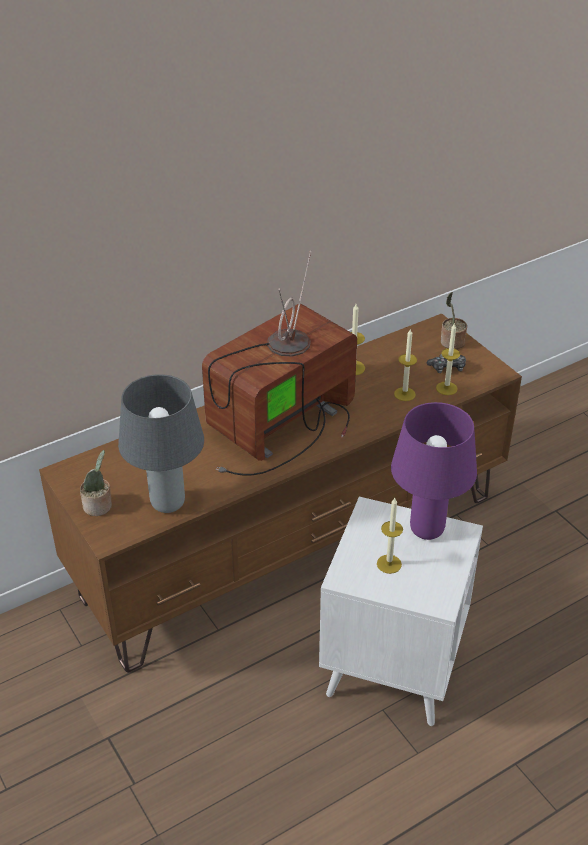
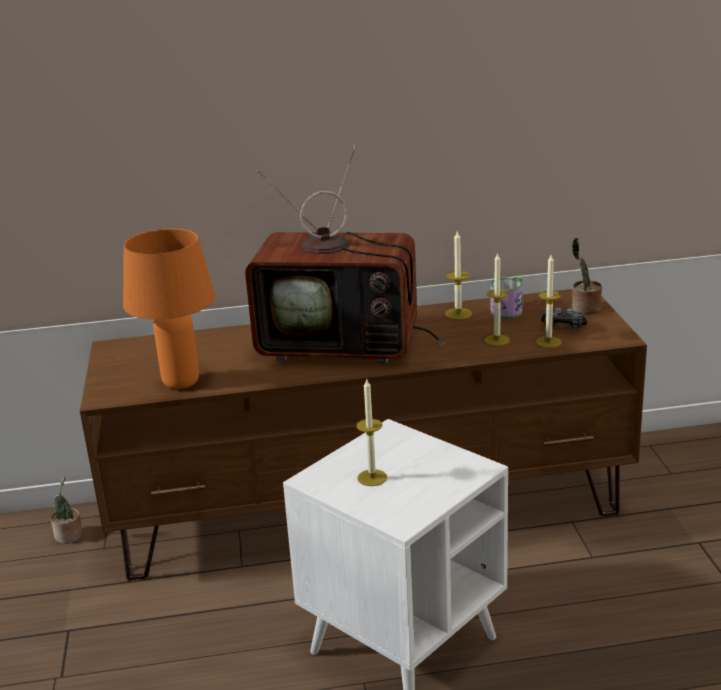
camera: 25 degrees right, 15 degrees down
potted plant [80,450,112,516] -> potted plant moved to [51,476,83,544]
grey table lamp [118,374,204,513] -> orange table lamp [123,229,215,389]
television [202,250,357,476] -> television turned 150 degrees counterclockwise [245,145,445,364]
purple table lamp [391,402,477,540] -> none
none -> mug [490,277,523,319]

